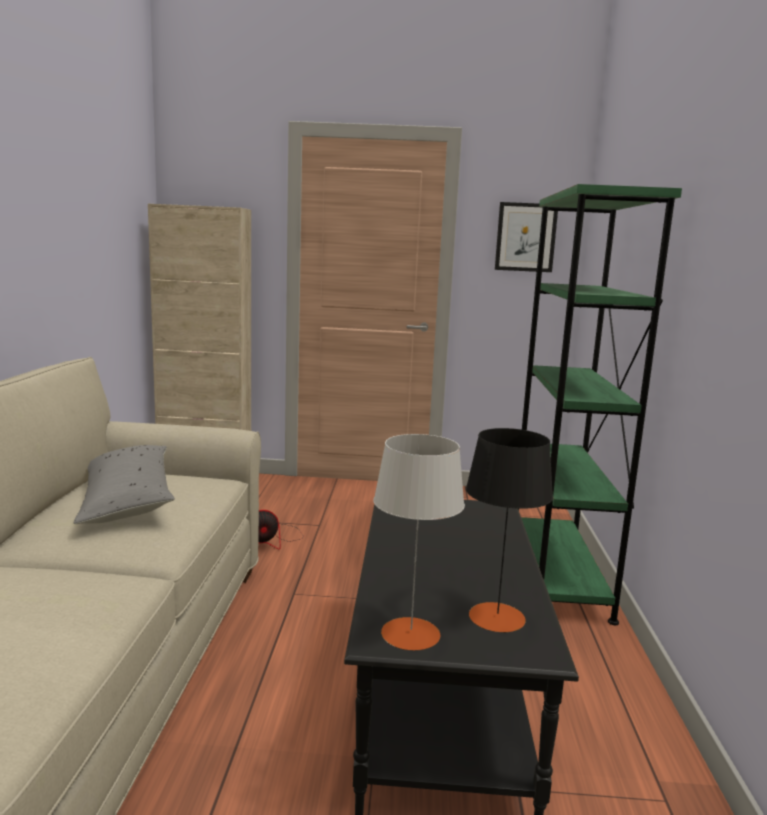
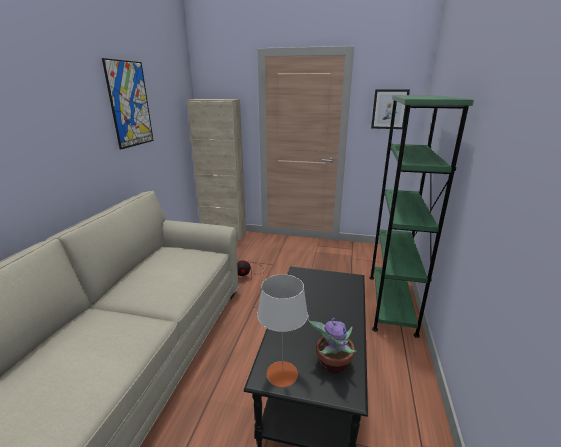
camera: 10 degrees right, 10 degrees up
grey pillow [74,445,175,524] -> none
black table lamp [466,428,553,633] -> potted plant [308,315,356,373]
none -> picture [102,58,154,150]

